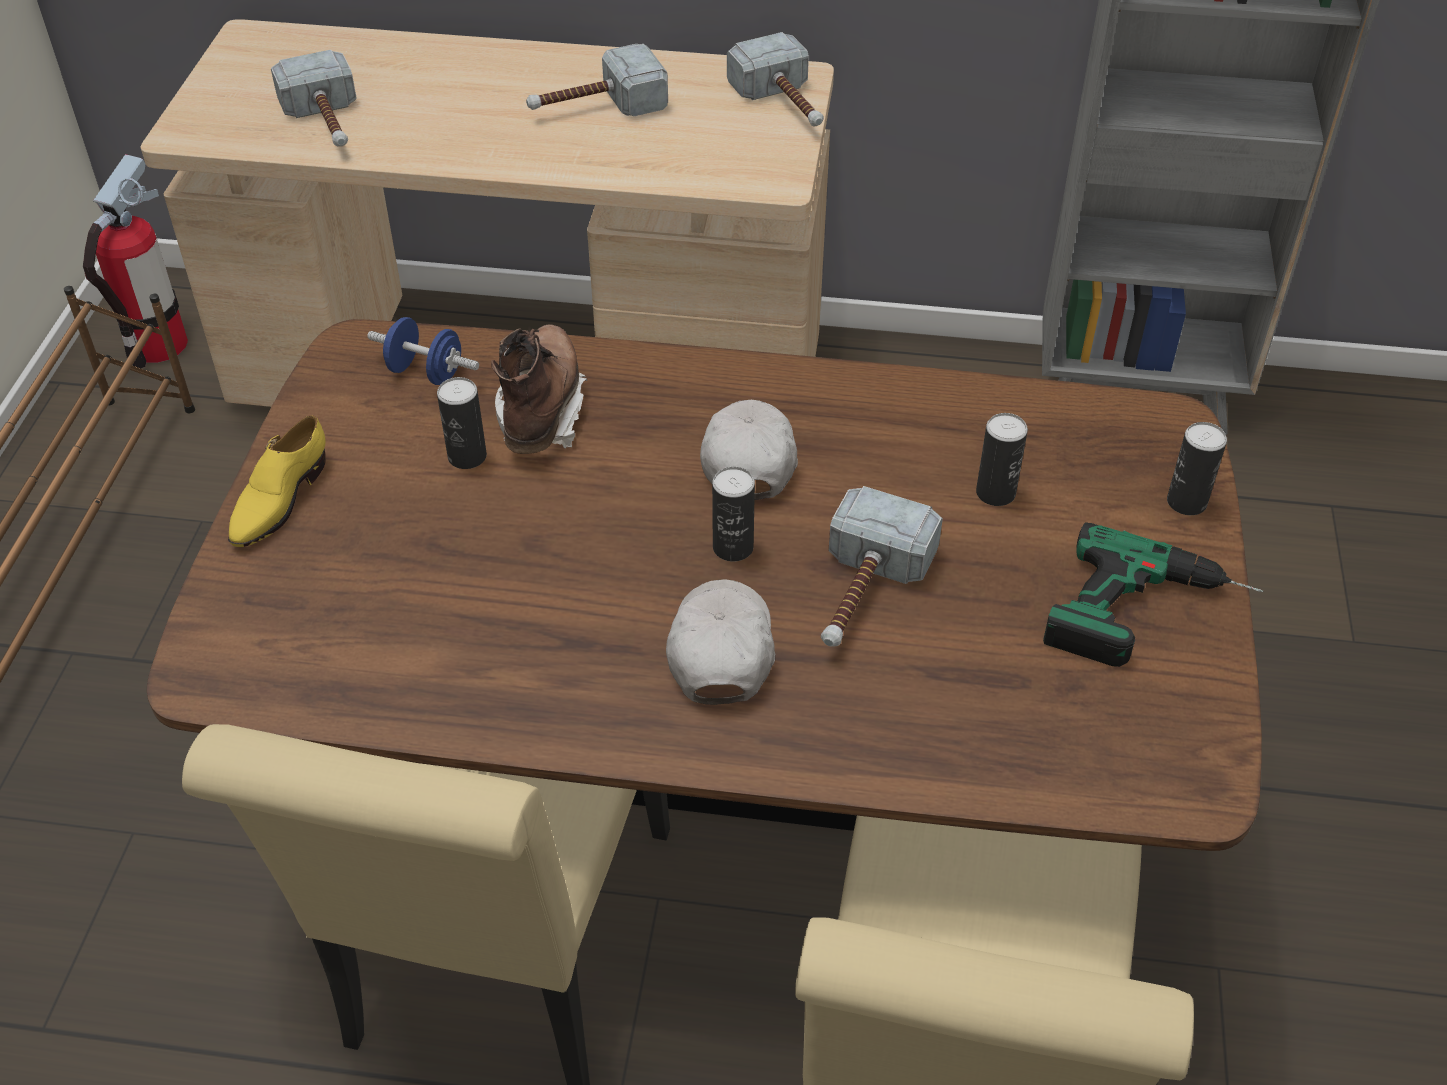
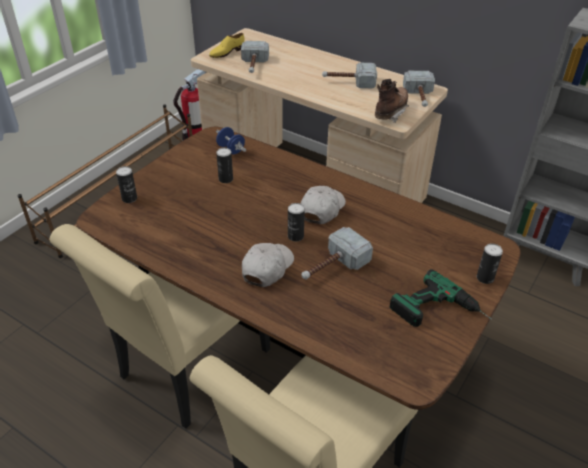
camera: 25 degrees right, 5 degrees down
yellow shoe [228,415,326,547] -> yellow shoe moved to [209,33,244,58]
brown boot [491,325,587,454] -> brown boot moved to [375,79,409,123]
can [976,413,1028,506] -> can moved to [116,166,137,203]

